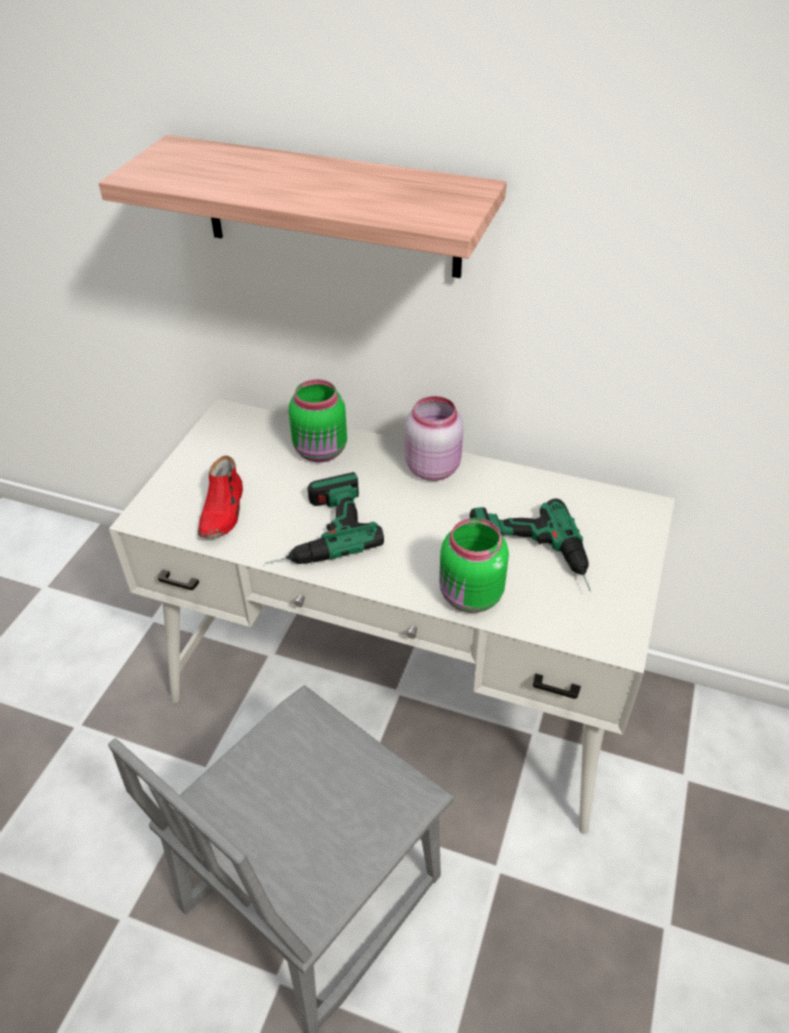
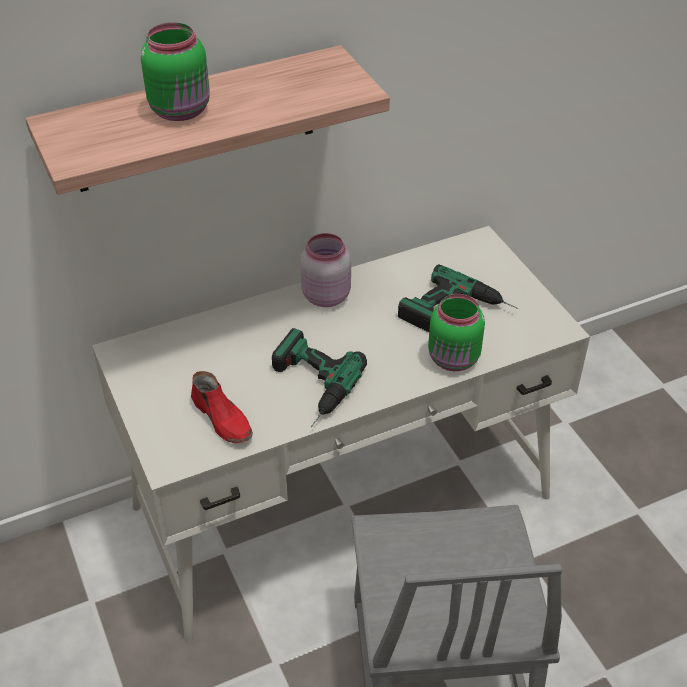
camera: 45 degrees left, 0 degrees up
green jar [289,379,347,462] -> green jar moved to [141,23,210,121]

